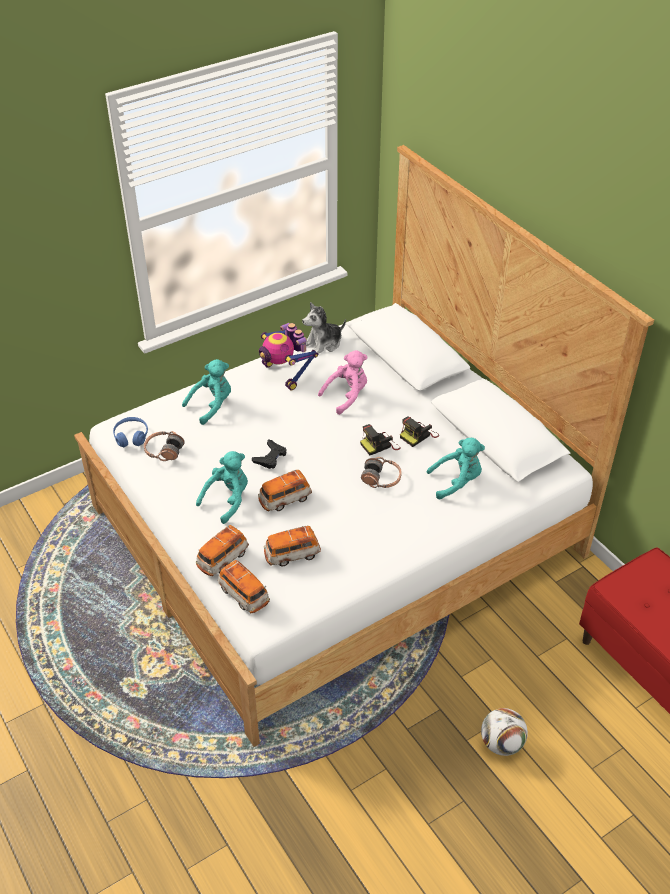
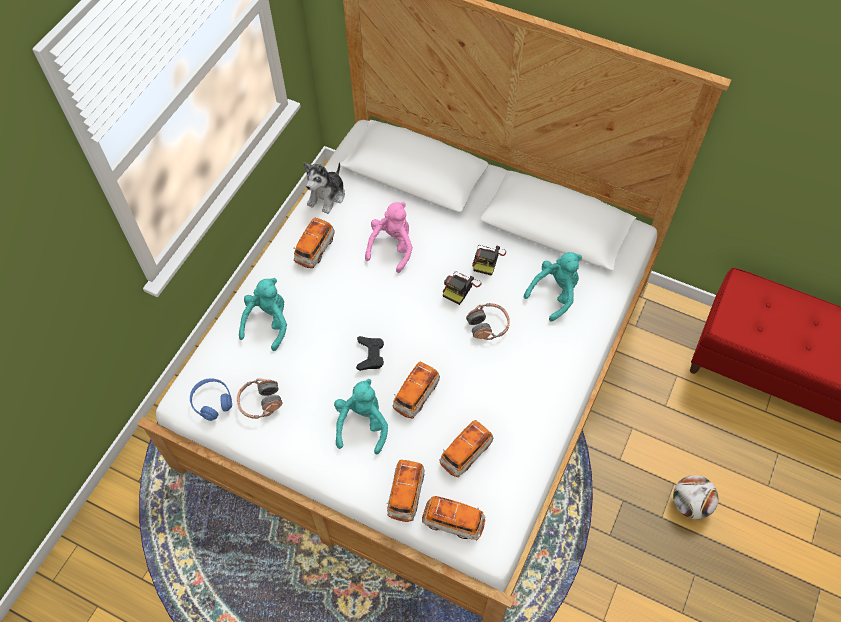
camera: 30 degrees left, 15 degrees up
toy robot [259,323,318,390] -> toy car [294,218,335,268]

